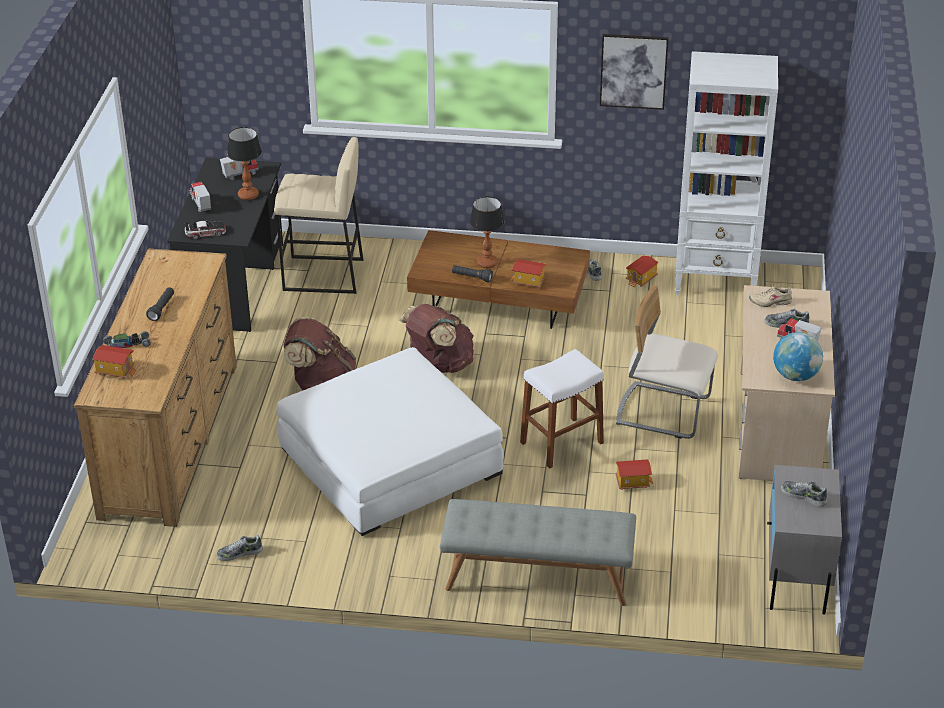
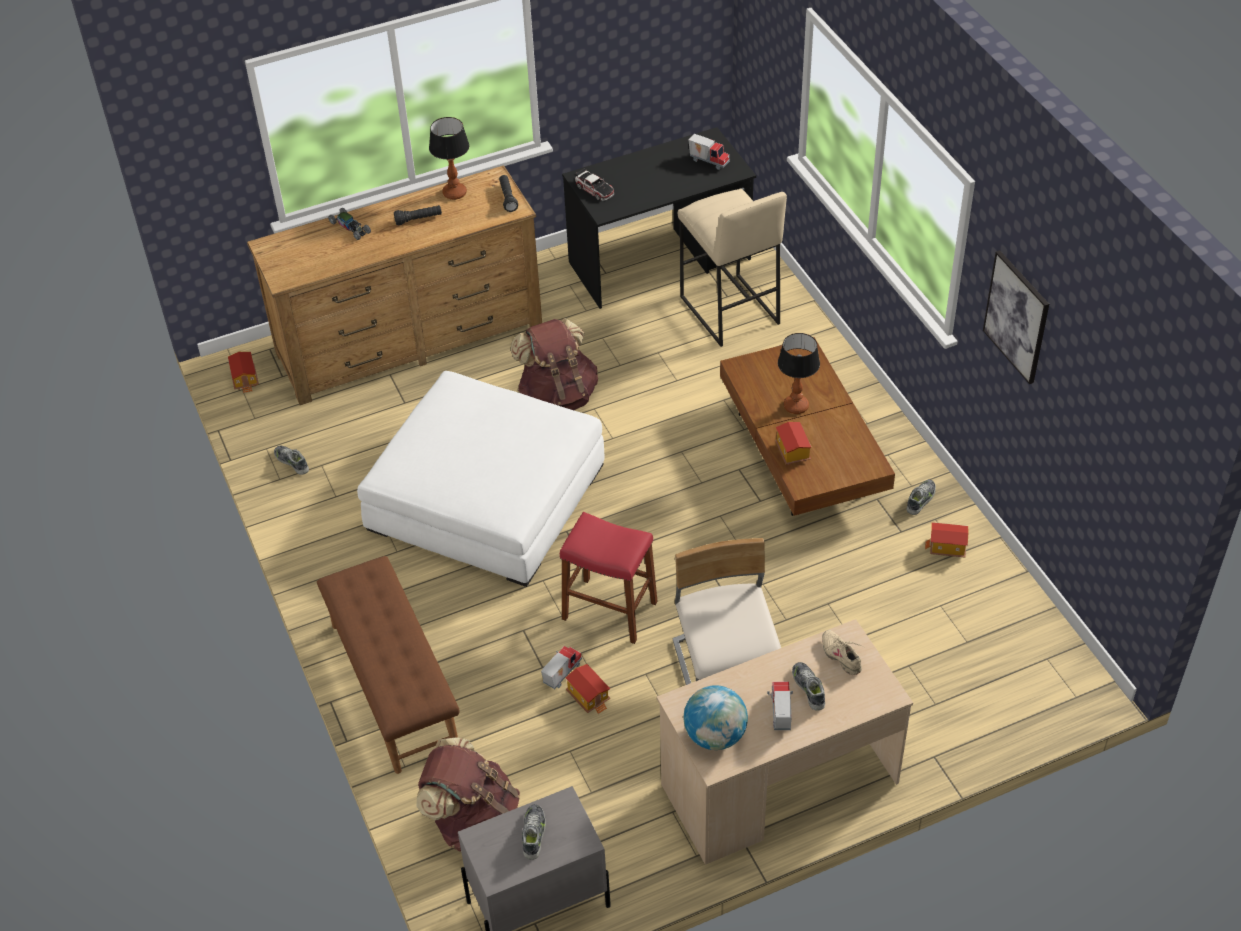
camera: 60 degrees right, 10 degrees up
toy house [92,345,136,379] -> toy house moved to [228,352,259,393]
toy truck [189,182,211,212] -> toy truck moved to [541,646,582,689]
table lamp [227,127,262,200] -> table lamp moved to [429,117,469,200]
brown backpack [398,304,474,373] -> brown backpack moved to [416,737,520,851]
grey bench [440,499,636,606] -> brown bench [317,556,460,774]
black flashlight [452,265,493,282] -> black flashlight moved to [499,175,518,212]
white stool [520,349,604,469] -> red stool [560,512,657,644]
white bookcase [675,51,778,295] -> none

